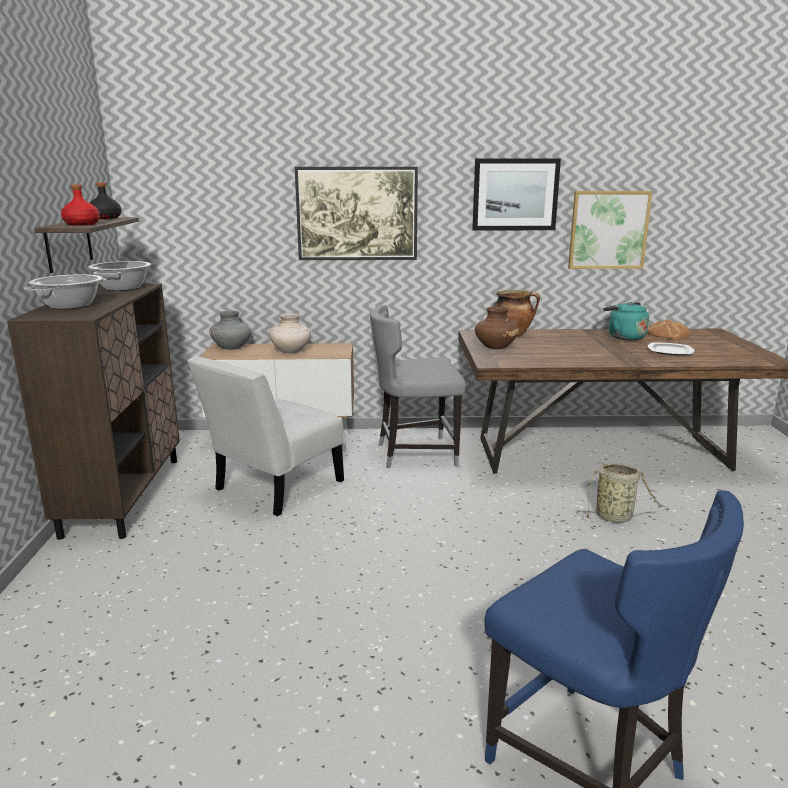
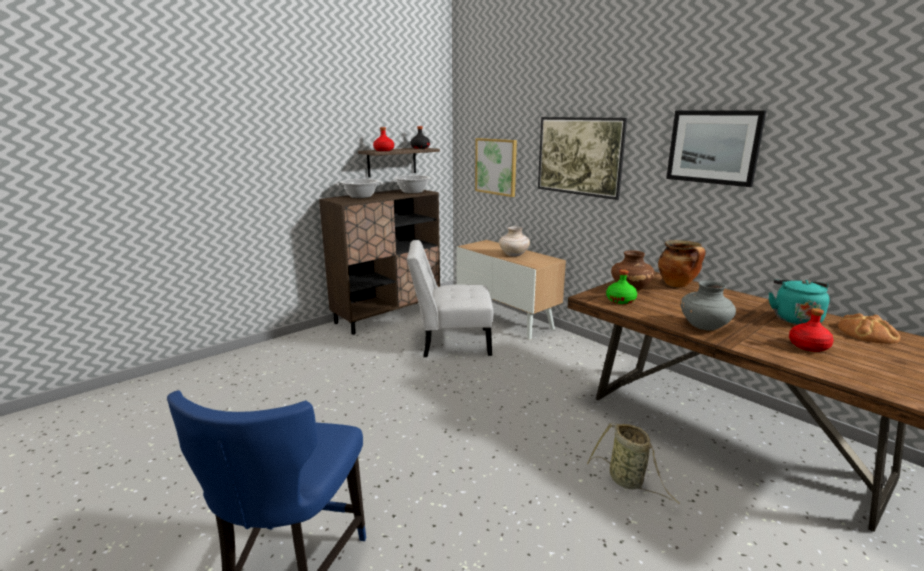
camera: 50 degrees right, 0 degrees up
grey vase [209,311,251,350] -> grey vase moved to [680,281,736,331]
grey chair [370,305,466,468] -> none
picture [568,191,653,269] -> picture moved to [475,138,517,197]
plate [648,343,695,355] -> red bottle [789,308,834,352]
none -> green bottle [606,269,637,304]

